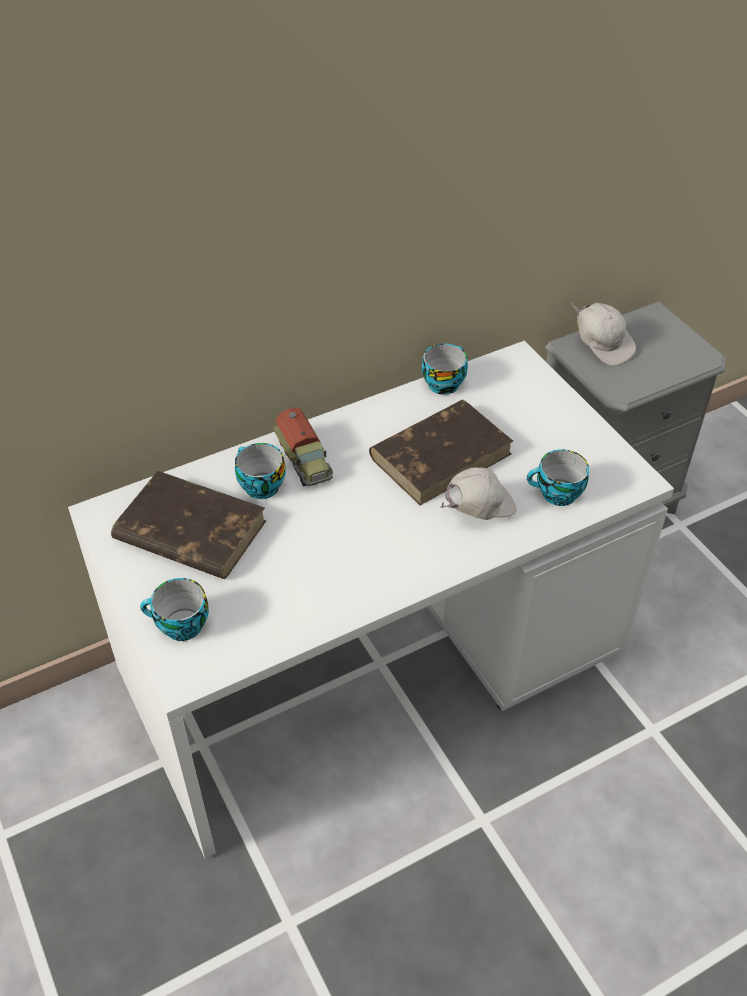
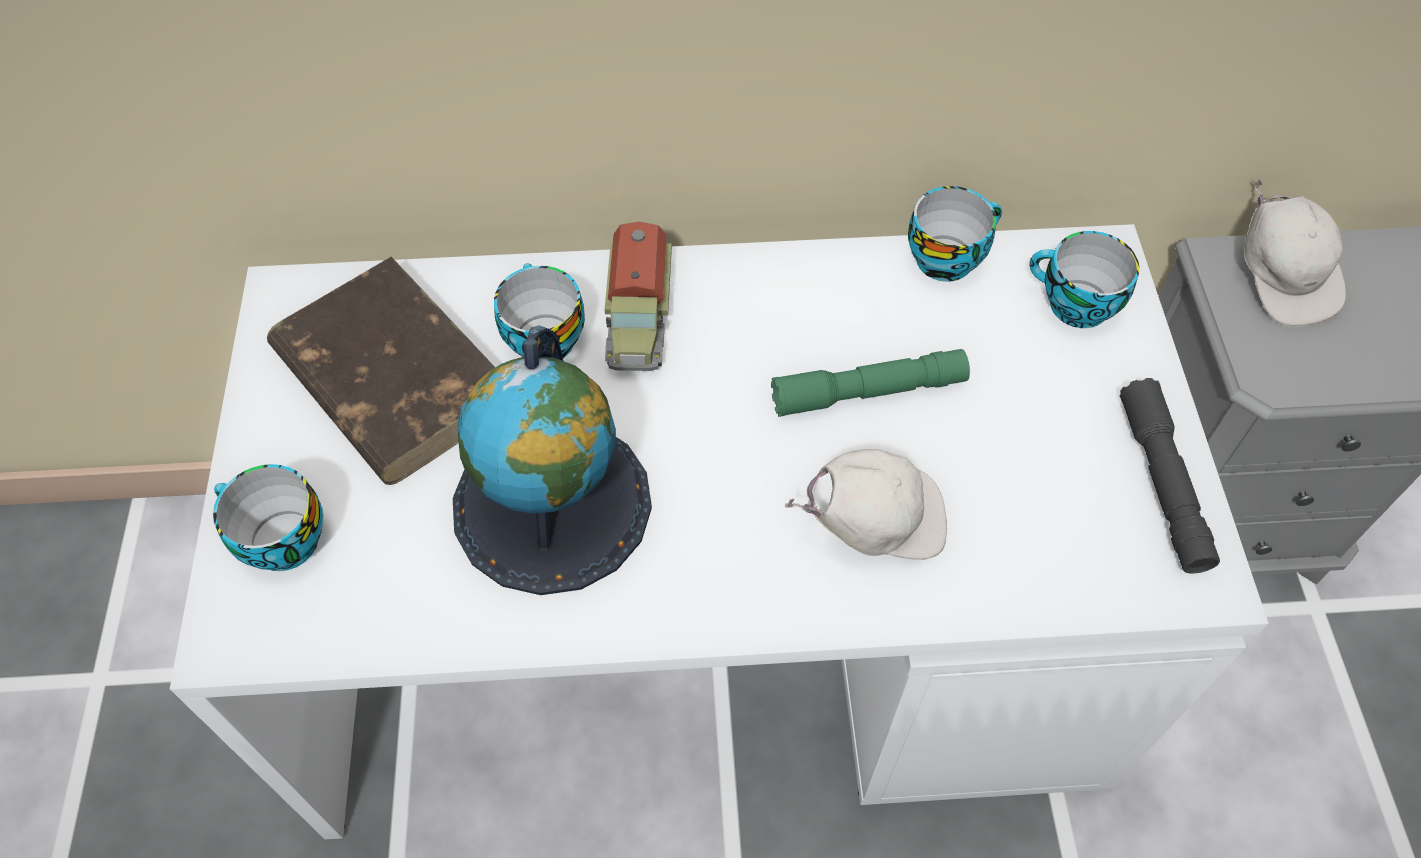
camera: 25 degrees right, 10 degrees up
brown book [369,400,513,506] -> green flashlight [771,349,970,417]
cup [527,449,589,506] -> cup moved to [1030,231,1140,328]
none -> globe [453,325,652,595]
none -> grey flashlight [1119,378,1220,573]

